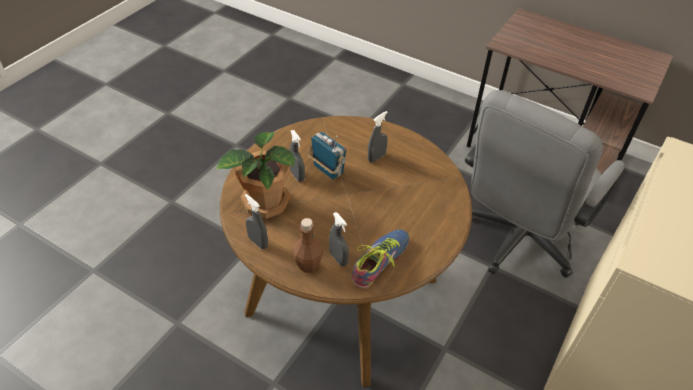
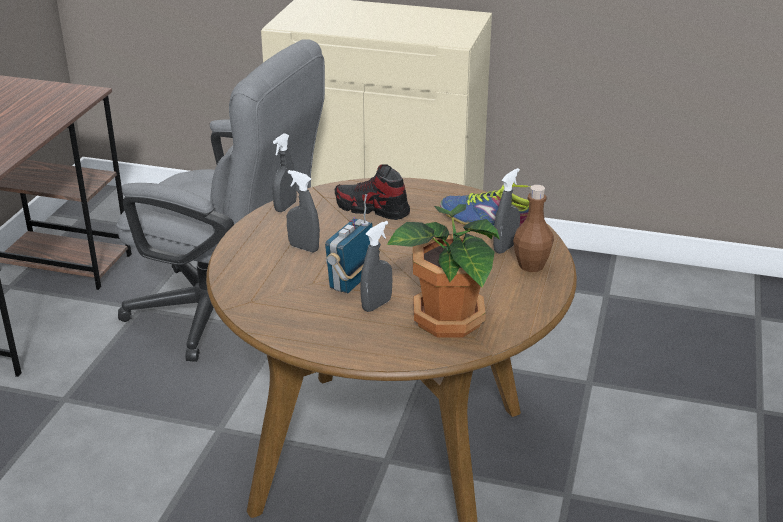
camera: 105 degrees left, 15 degrees down
grey spray bottle [245,194,268,249] -> grey spray bottle moved to [272,133,297,212]
none -> shoe [335,164,410,220]

